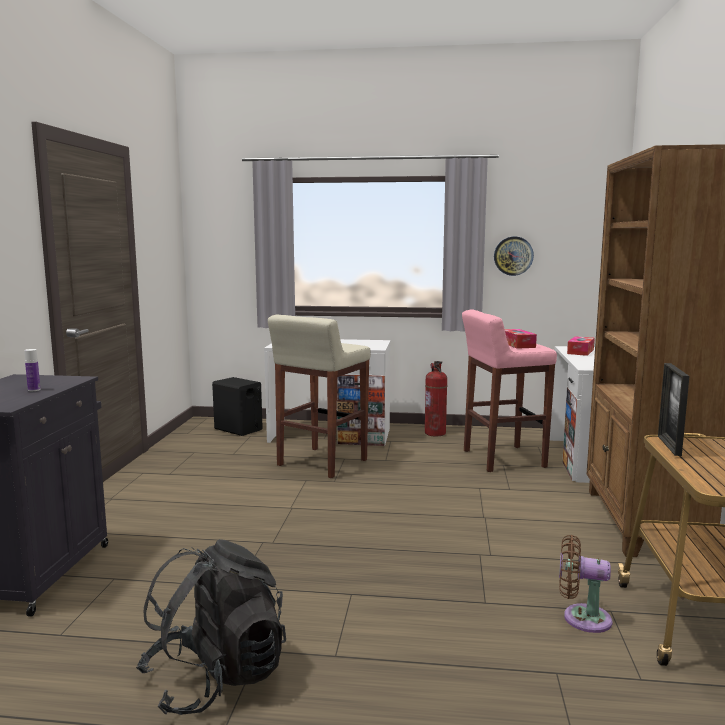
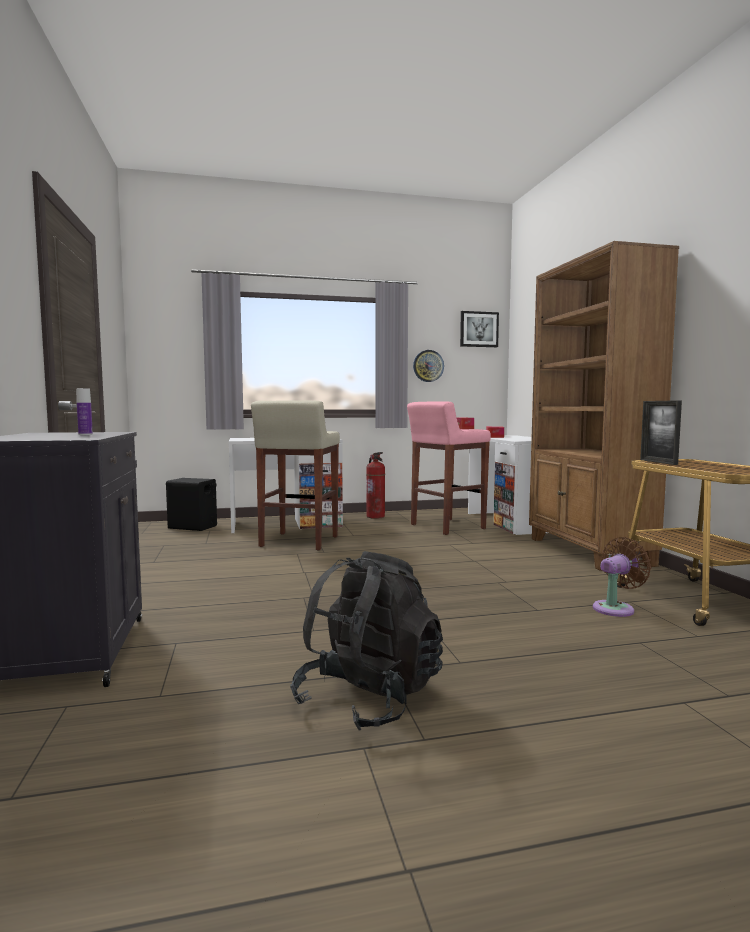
camera: 20 degrees left, 5 degrees down
brown fan [559,535,613,633] -> brown fan turned 150 degrees clockwise [593,537,651,617]
none -> picture [460,311,499,347]

